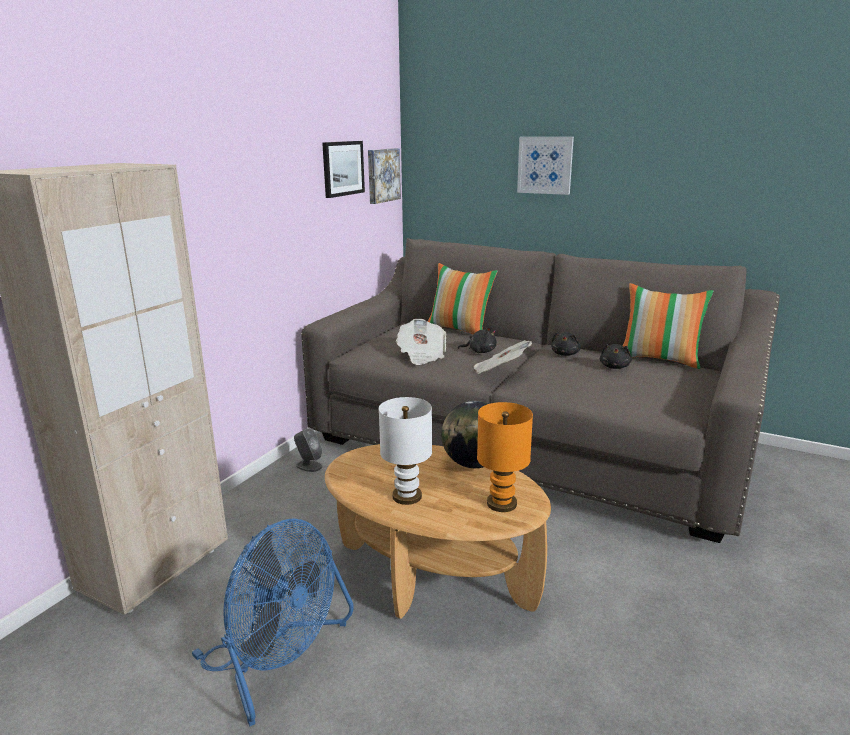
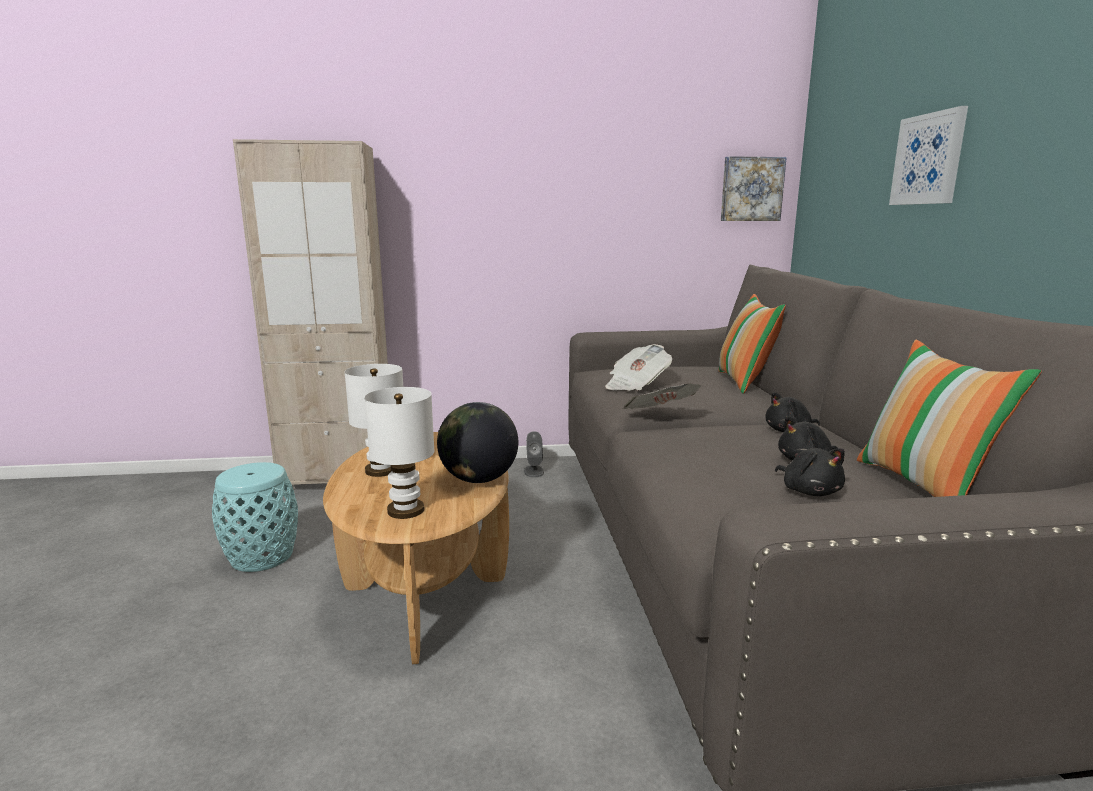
camera: 55 degrees right, 5 degrees down
blue fan [192,519,354,726] -> turquoise stool [212,462,298,572]
picture [322,141,365,198] -> none
black plush toy [458,327,497,353] -> black plush toy moved to [775,448,845,496]
orange table lamp [477,402,533,512] -> white table lamp [364,387,434,519]

